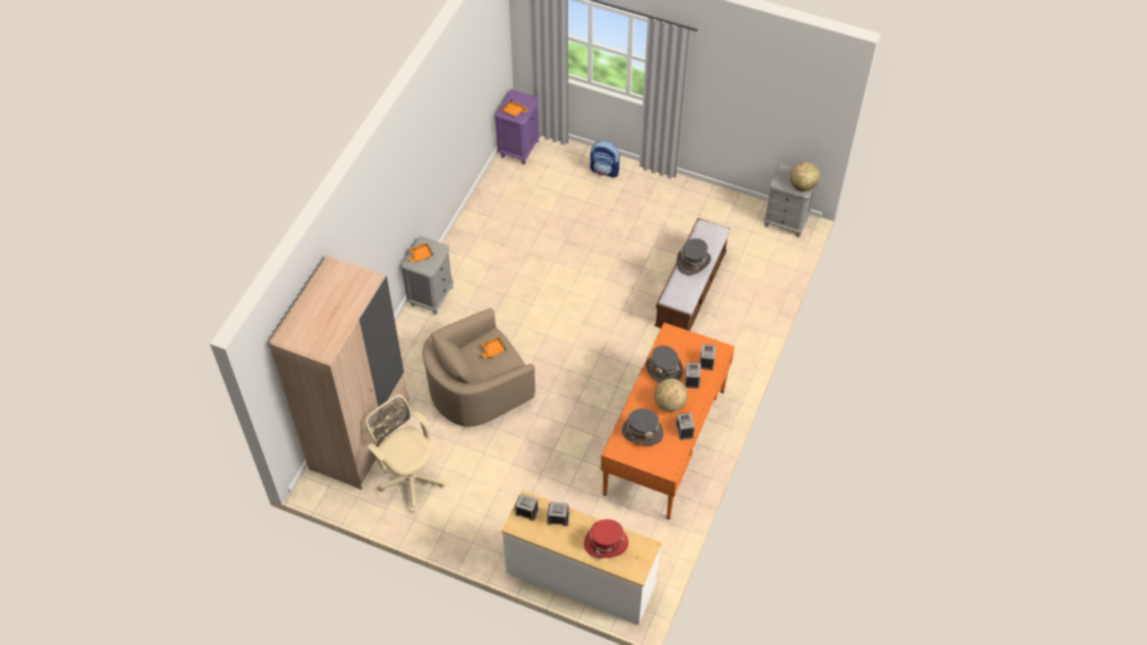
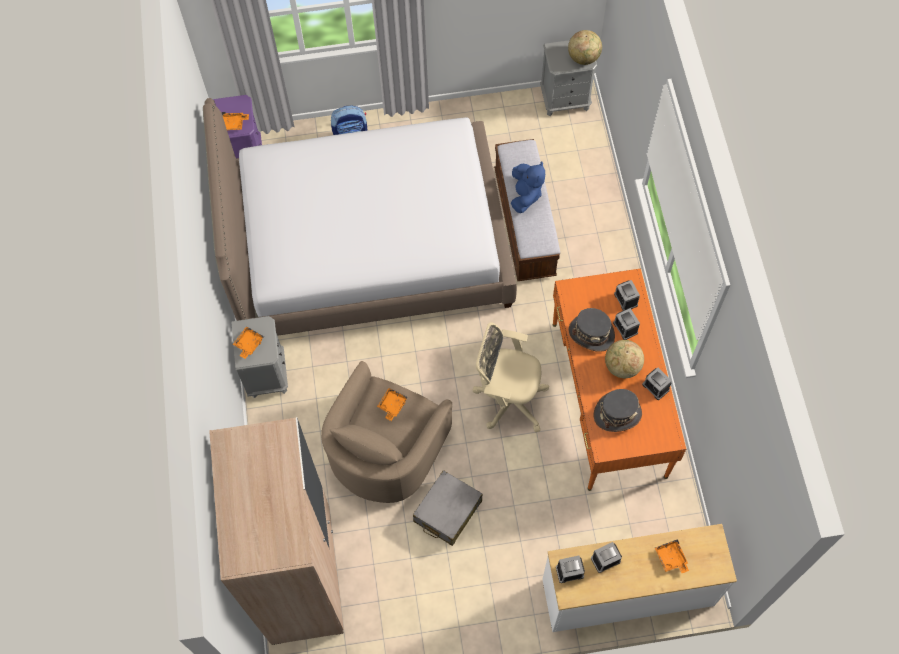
camera: 30 degrees left, 10 degrees up
beige office chair [365,394,445,513] -> beige office chair moved to [472,322,549,433]
red hat [584,519,629,558] -> orange tray [655,539,689,573]
grey hat [676,238,711,275] -> blue plush toy [511,162,545,213]
none -> bed [203,98,517,336]
none -> grey suitcase [413,470,482,546]

